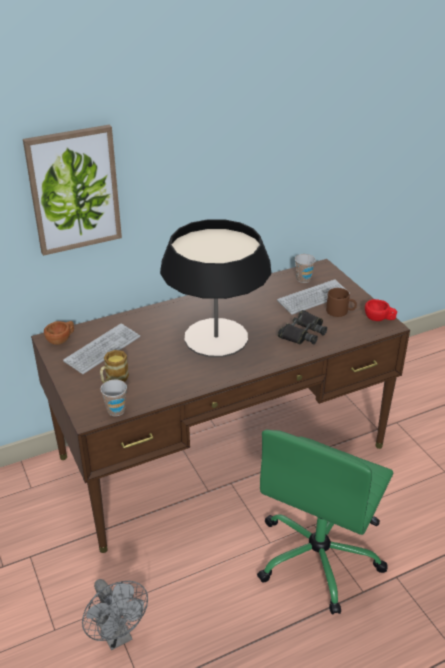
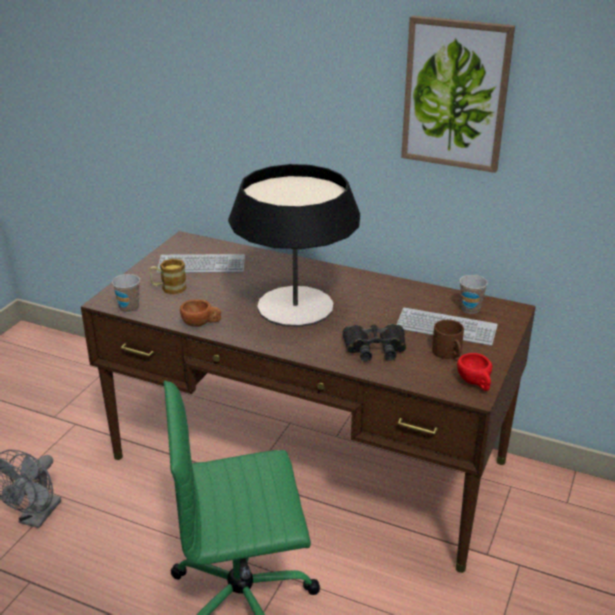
camera: 50 degrees right, 5 degrees down
picture [23,125,122,256] -> picture moved to [401,15,515,173]
brown cup [44,321,74,345] -> brown cup moved to [180,300,221,327]

